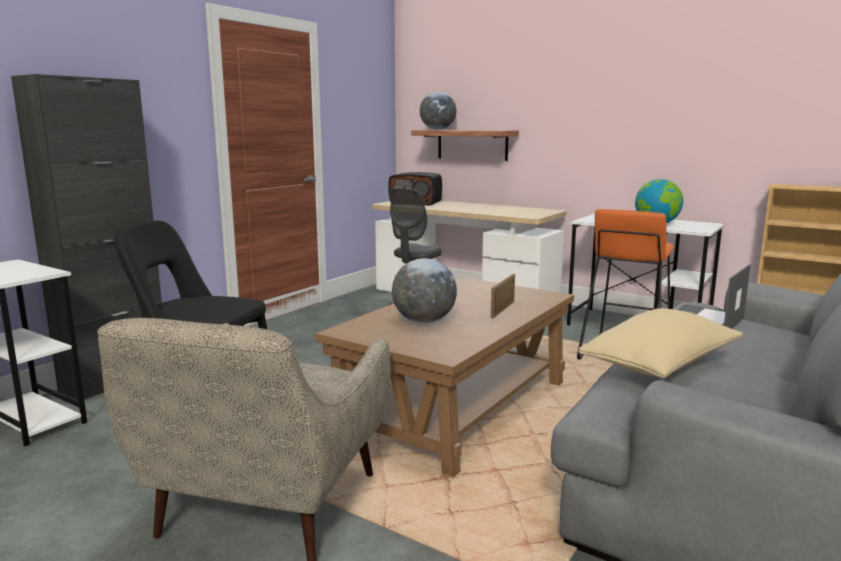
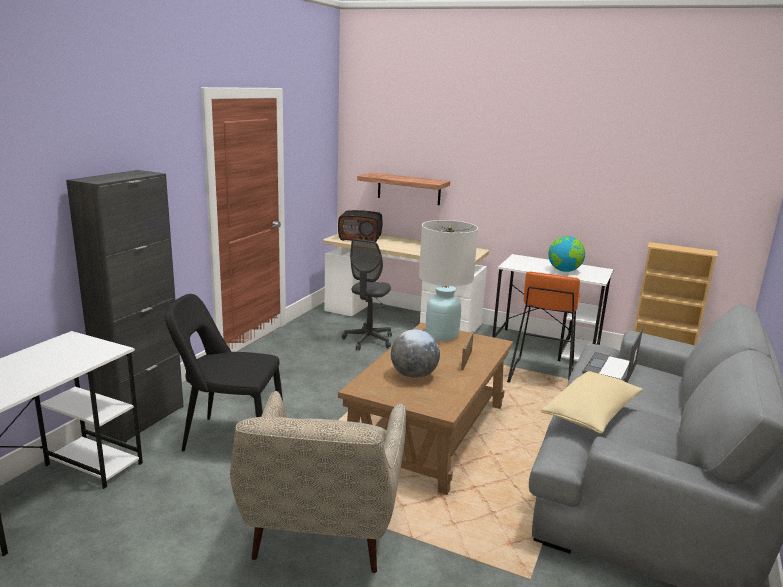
camera: 10 degrees left, 5 degrees up
globe [420,92,456,130] -> none
none -> white table lamp [419,220,478,341]

